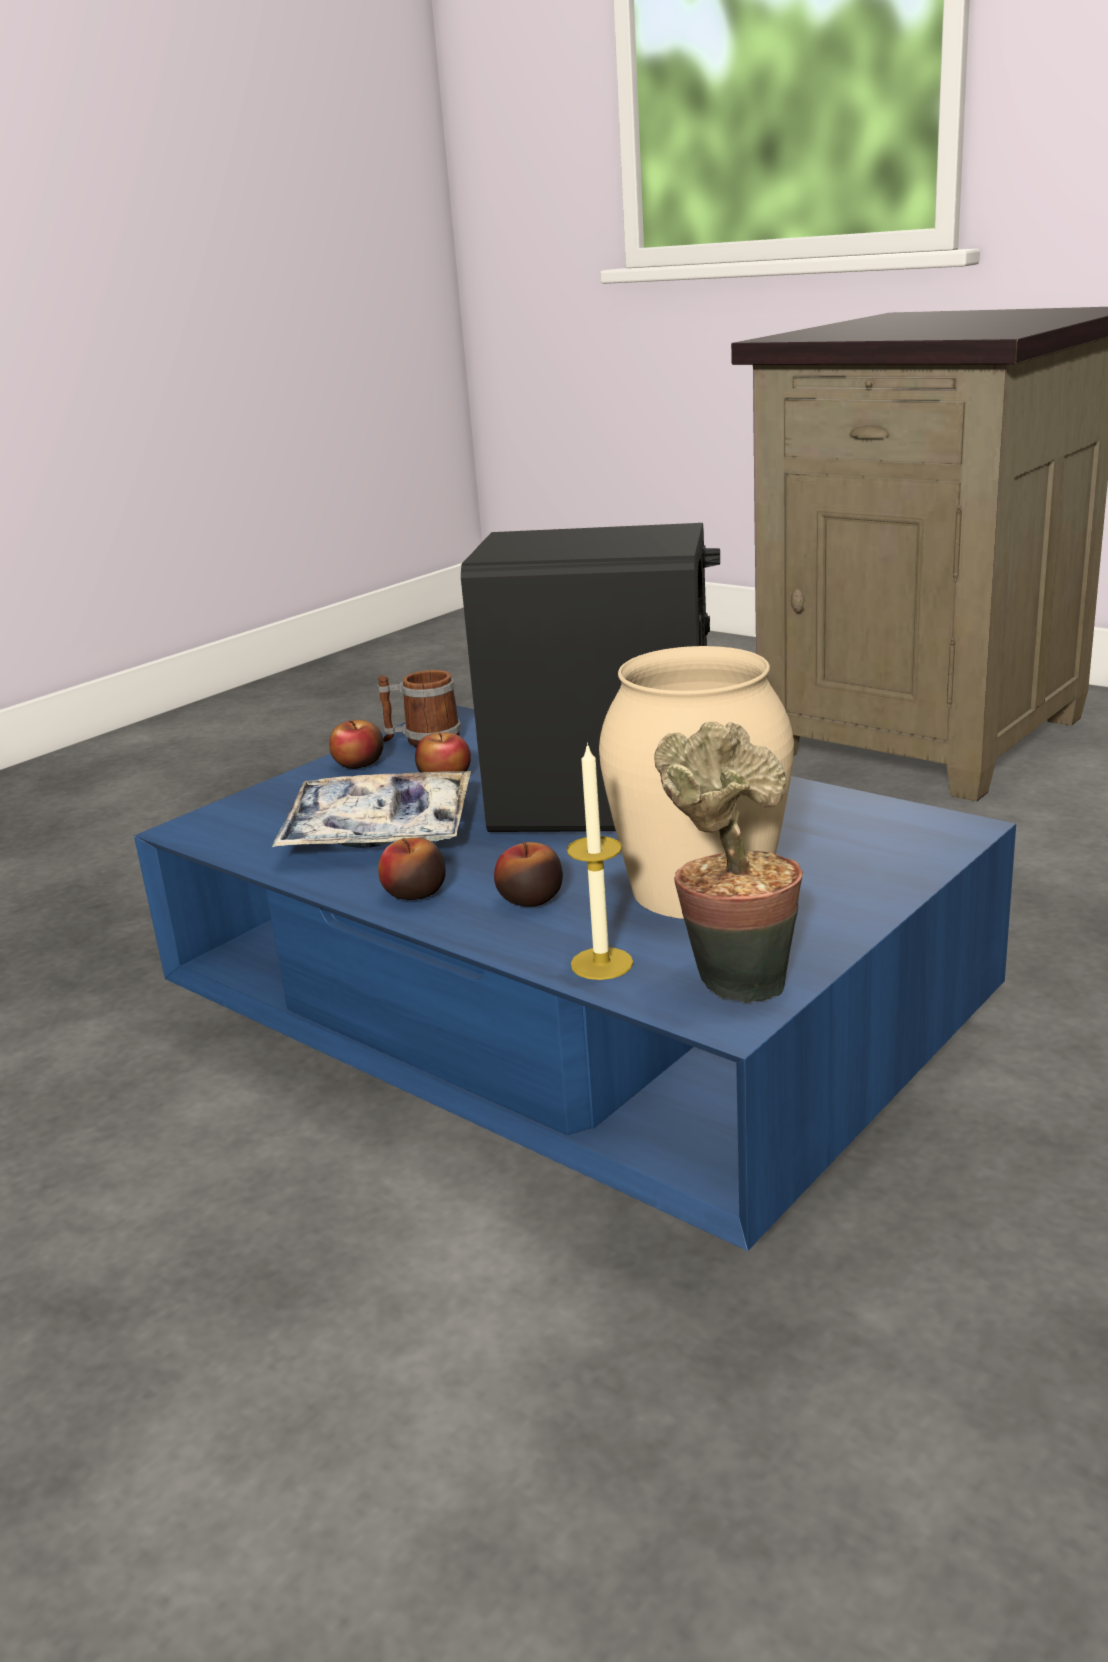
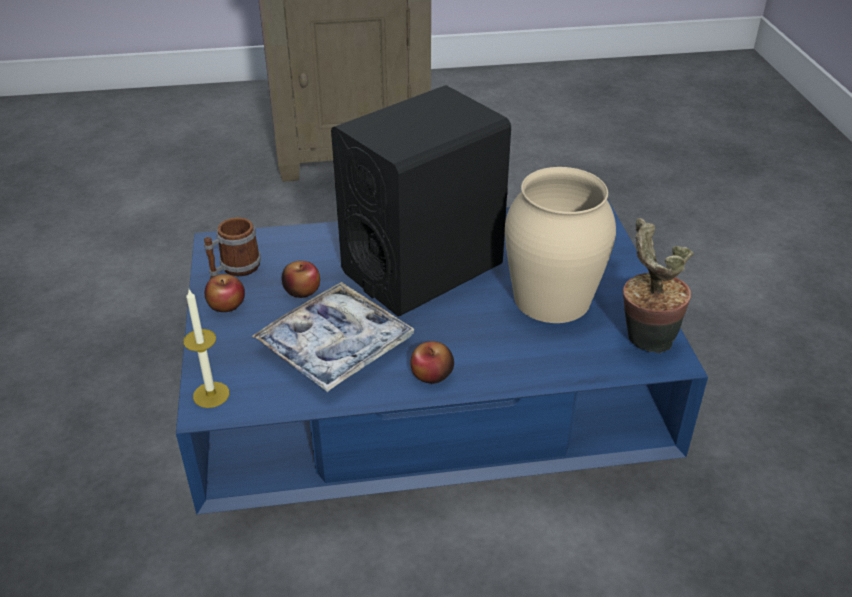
camera: 50 degrees left, 15 degrees up
apple [494,841,563,907] -> none
candle [567,742,633,980] -> candle moved to [183,289,229,408]

